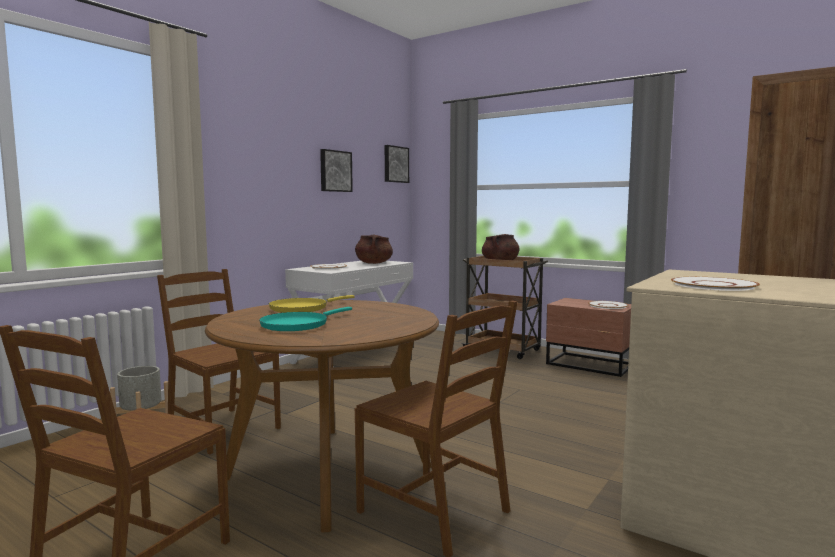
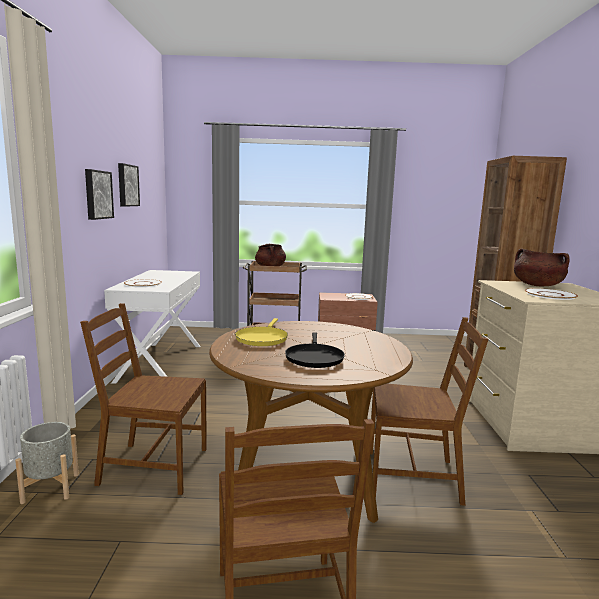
camera: 35 degrees left, 5 degrees up
turquoise frying pan [259,307,352,331] -> black frying pan [285,332,345,368]
brown cooking pot [355,234,393,264] -> brown cooking pot moved to [514,249,570,286]
picture [385,145,409,183] -> picture moved to [85,169,114,220]

